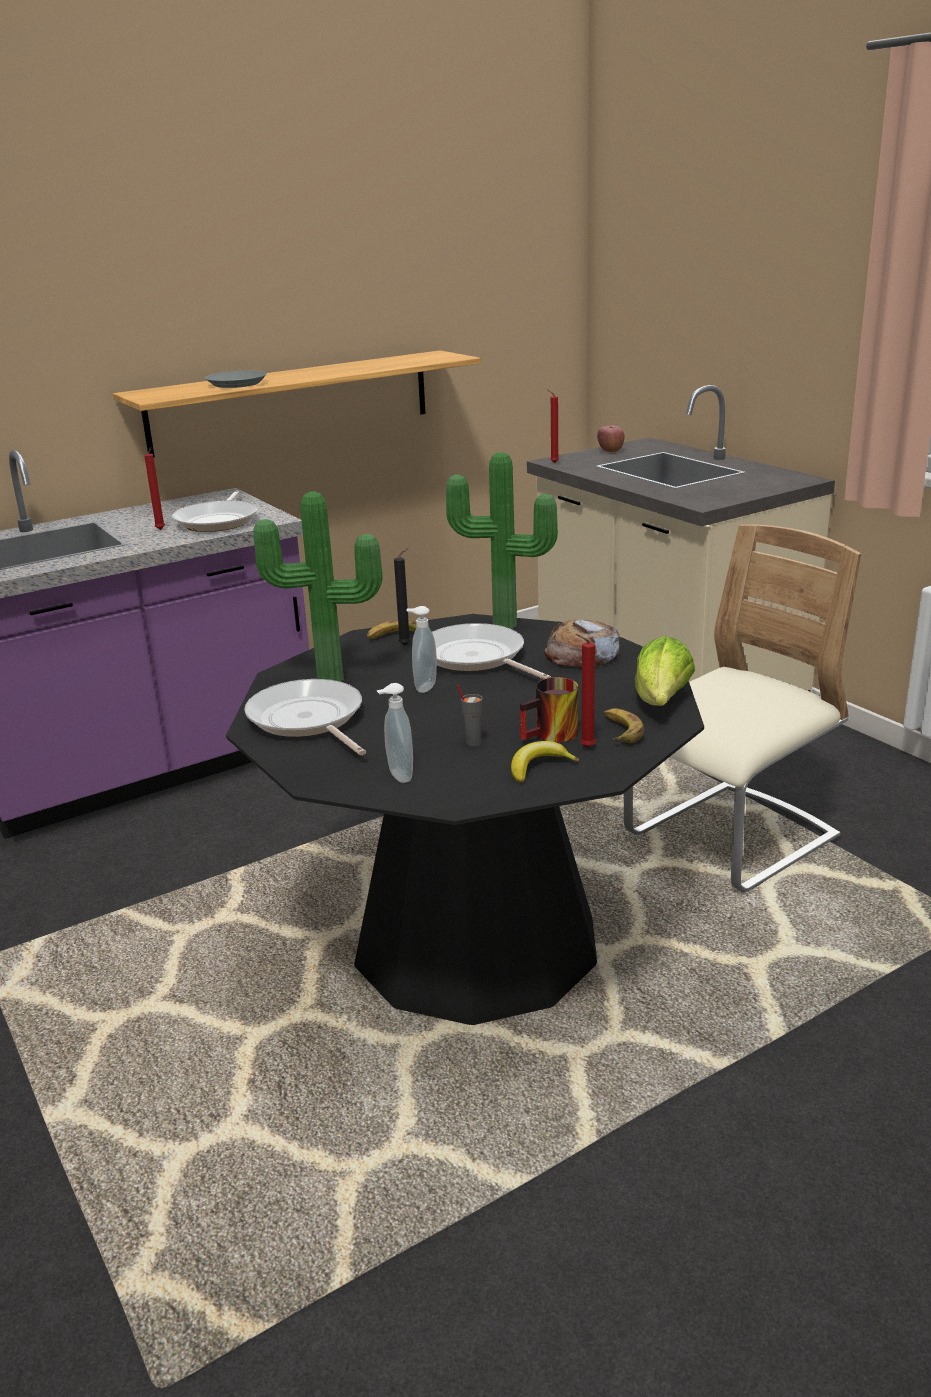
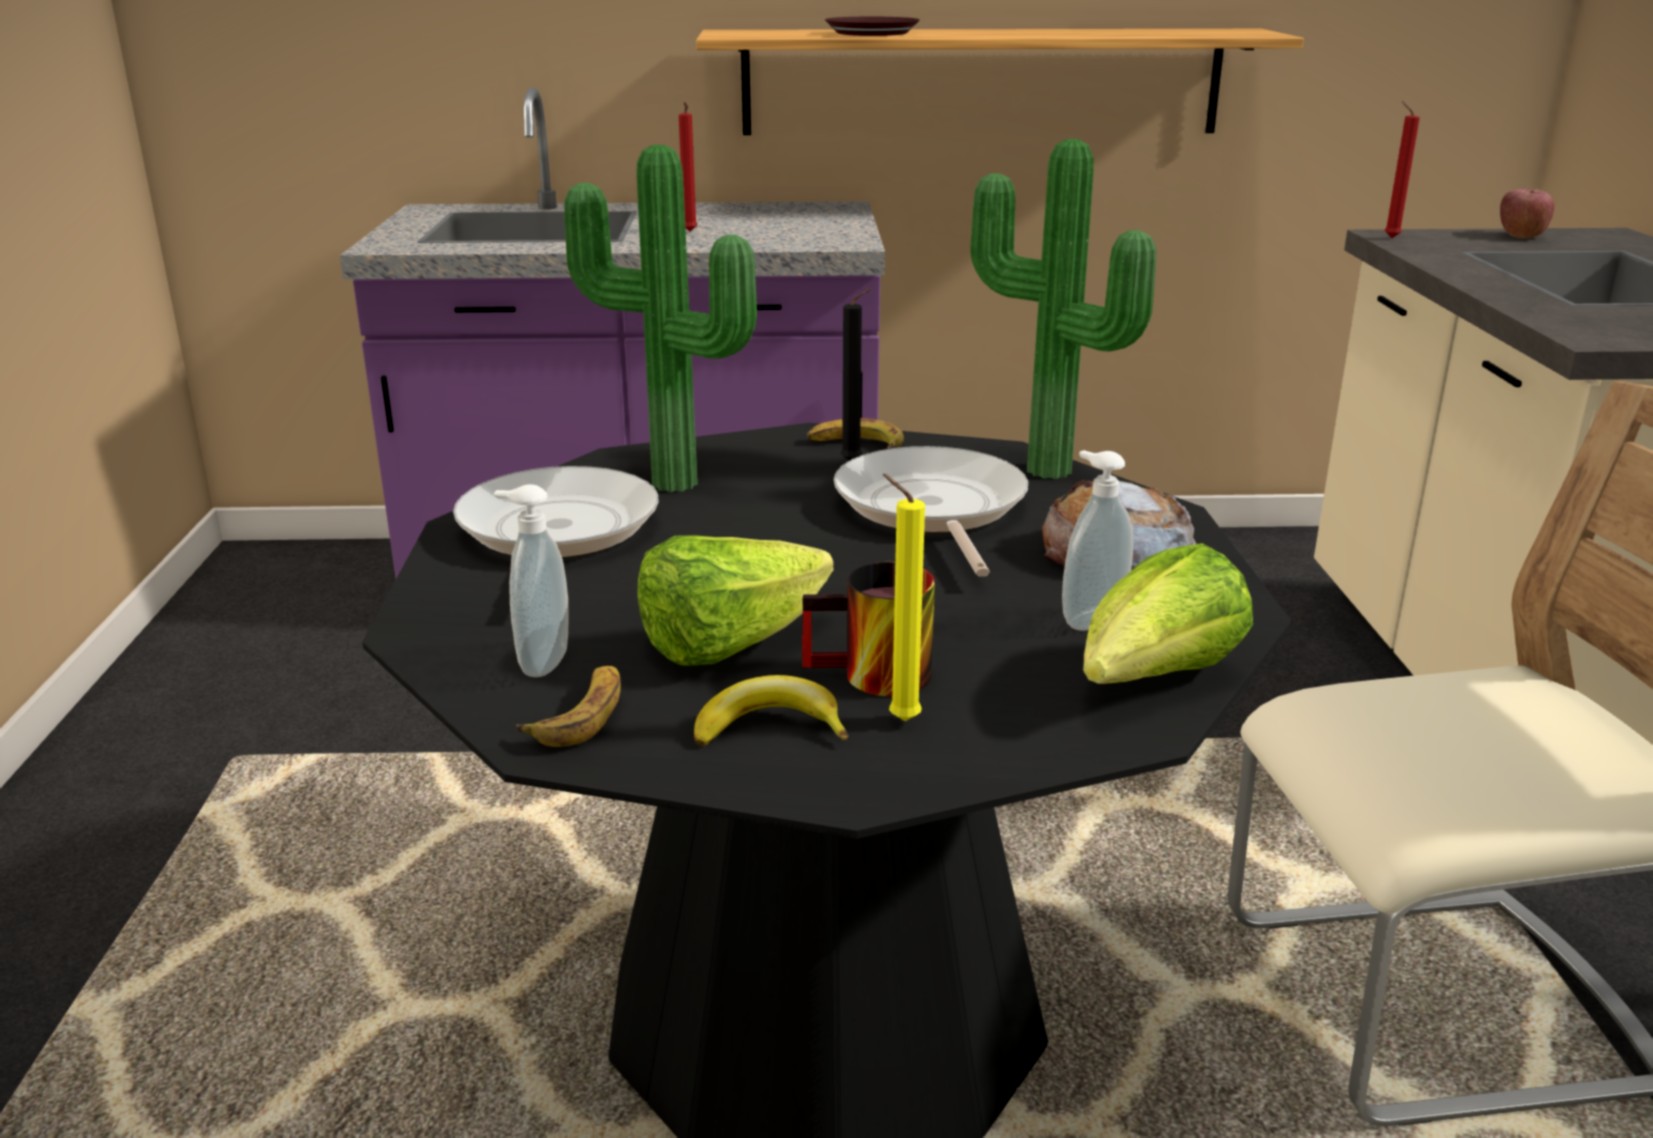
camera: 30 degrees right, 0 degrees up
frying pan [172,491,258,532] -> none
grey plate [205,371,267,388] -> brown plate [825,17,920,36]
soap dispenser [406,606,437,693] -> soap dispenser moved to [1062,450,1133,631]
grey cup [457,684,483,747] -> lettuce [637,535,834,666]
red candle [575,634,596,748] -> yellow candle [883,474,925,721]
banana [604,708,644,743] -> banana moved to [516,666,621,747]

